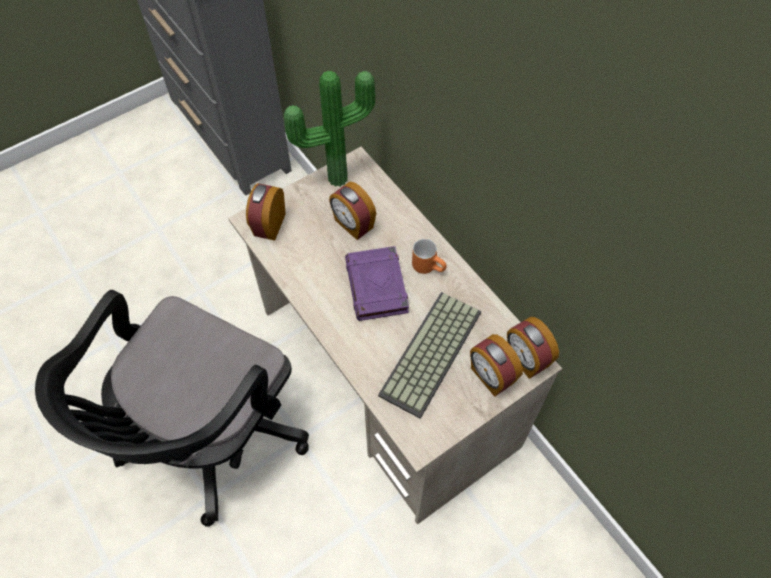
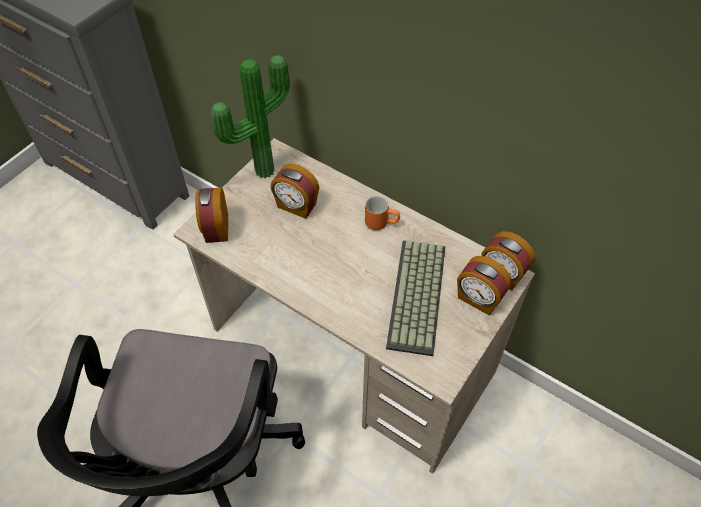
camera: 20 degrees left, 5 degrees down
purple book [345,246,409,321] -> none

